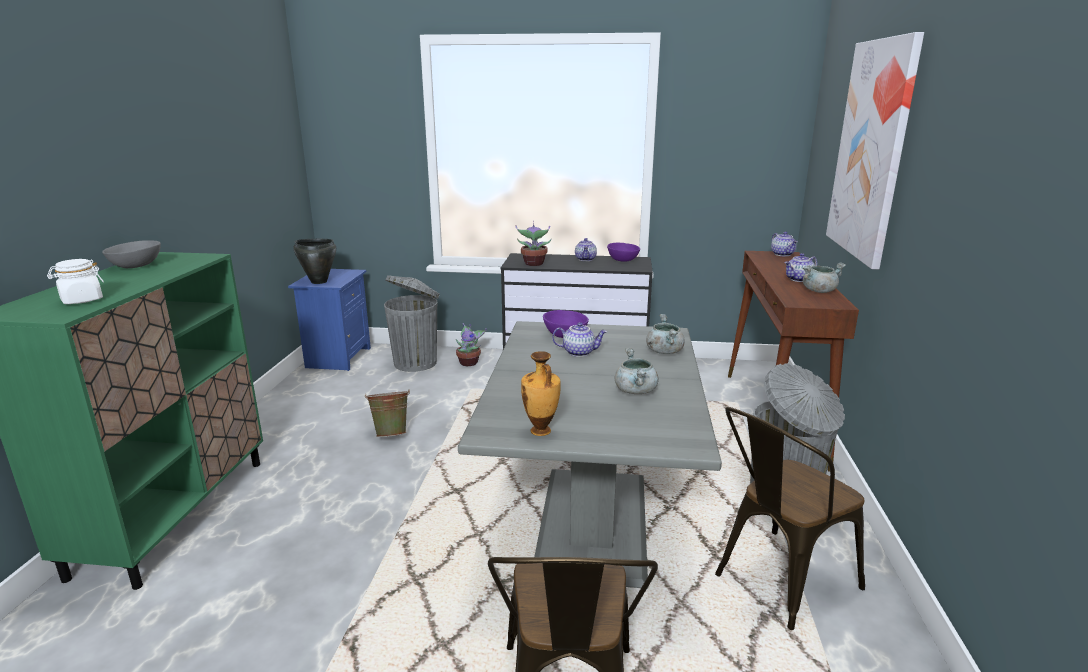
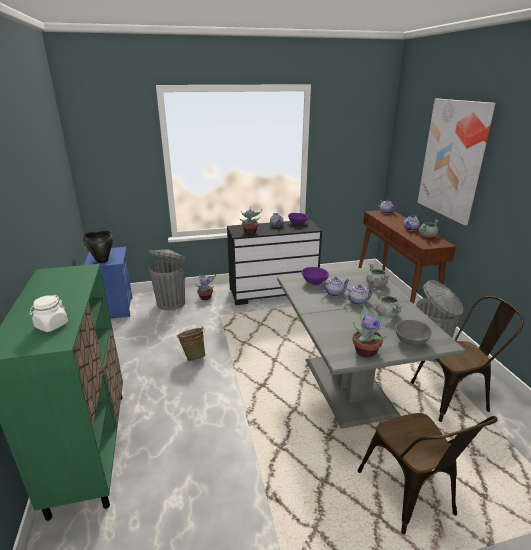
camera: 20 degrees left, 5 degrees up
grey bowl [102,240,161,268] -> grey bowl moved to [395,320,432,346]
vase [521,351,561,436] -> potted plant [352,303,395,358]
brown chair [715,407,865,630] -> brown chair turned 135 degrees counterclockwise [410,296,524,422]
none -> teapot [342,284,375,305]

